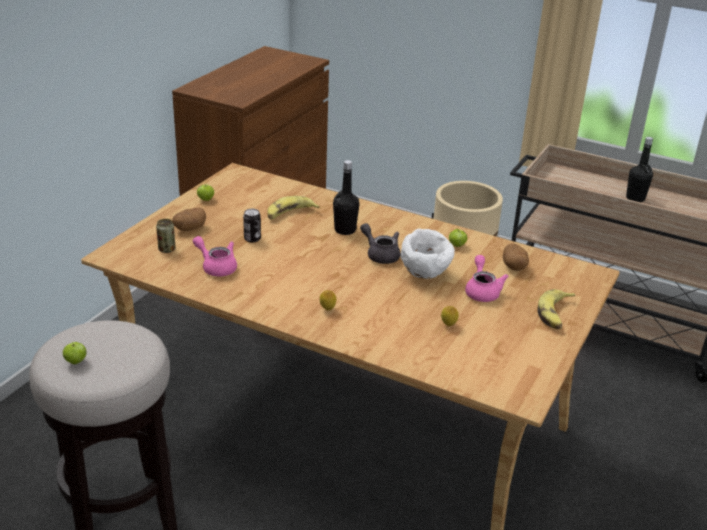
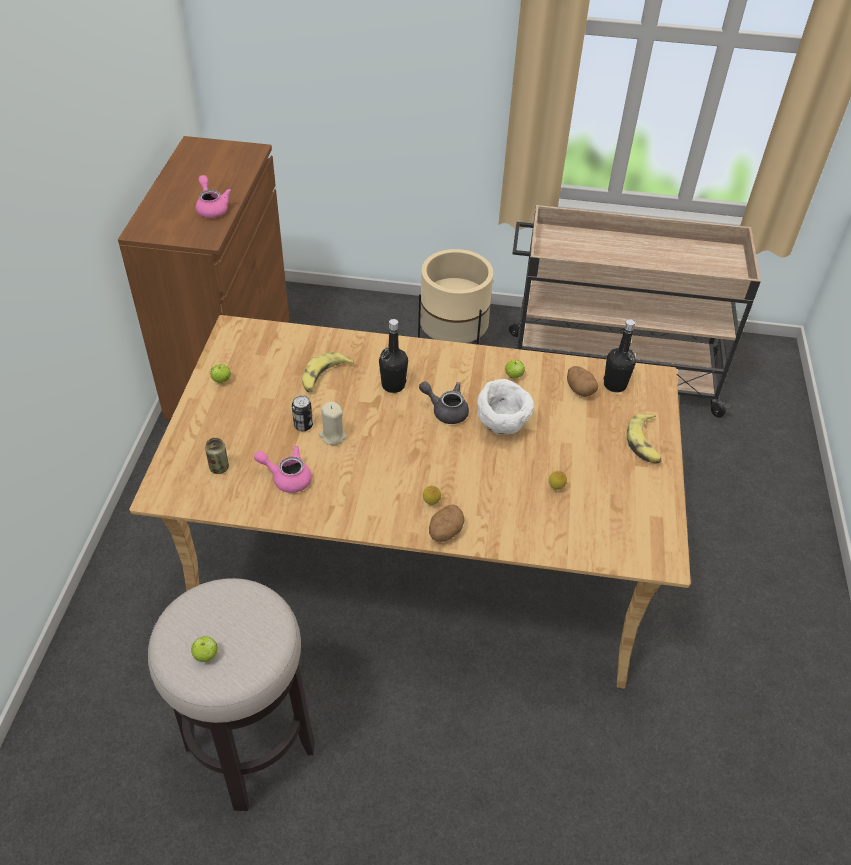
camera: 20 degrees left, 15 degrees up
potato [172,208,206,231] -> potato moved to [429,504,465,542]
pink teapot [465,255,509,302] -> pink teapot moved to [196,175,231,218]
black bottle [626,137,653,202] -> black bottle moved to [604,319,636,392]
none -> beige candle [319,401,347,445]

